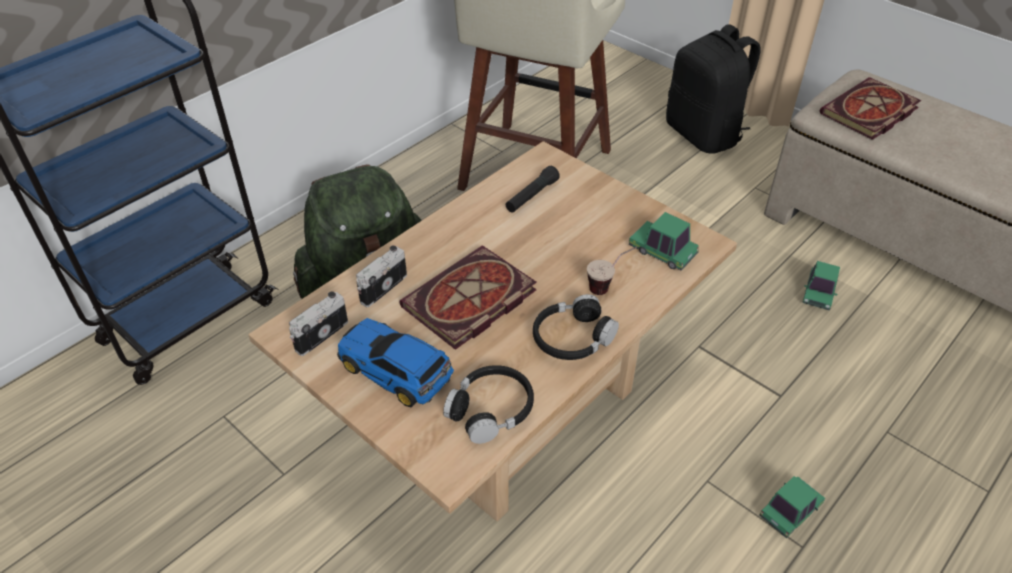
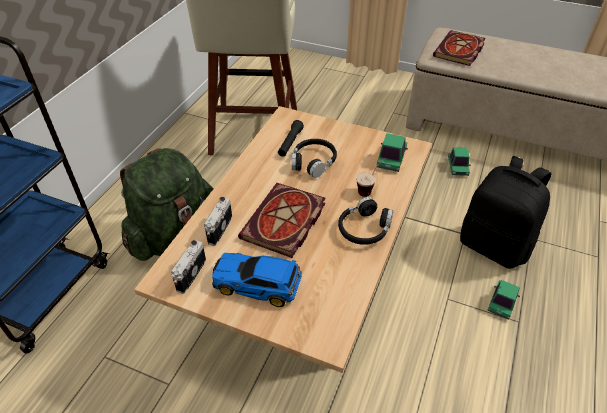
camera: 20 degrees left, 0 degrees up
black headphones [443,365,534,444] -> black headphones moved to [292,139,337,178]
toy car [629,212,699,271] -> toy car turned 90 degrees clockwise [376,133,408,172]
black backpack [666,24,760,154] -> black backpack moved to [460,156,552,269]

